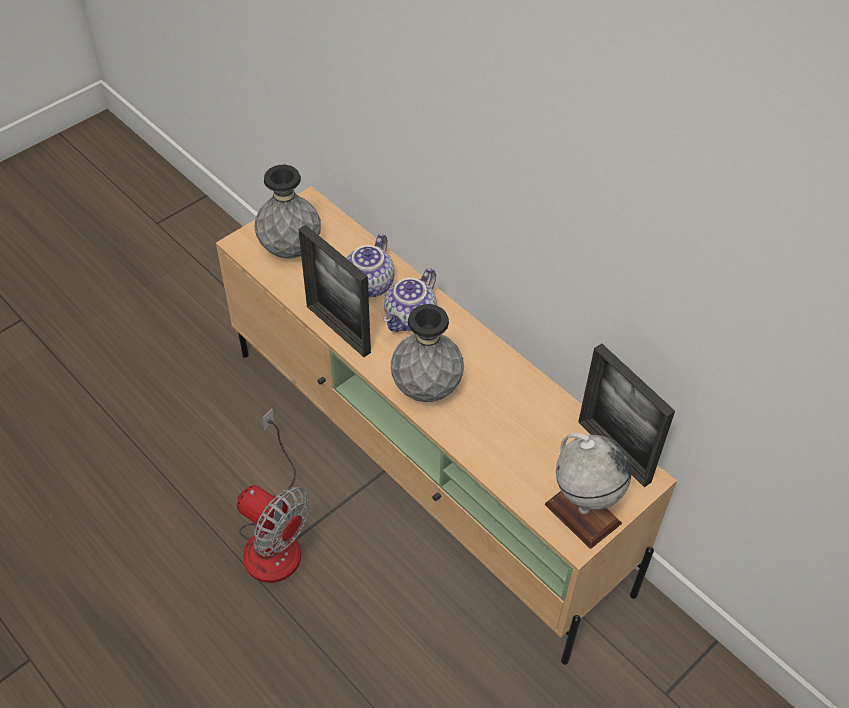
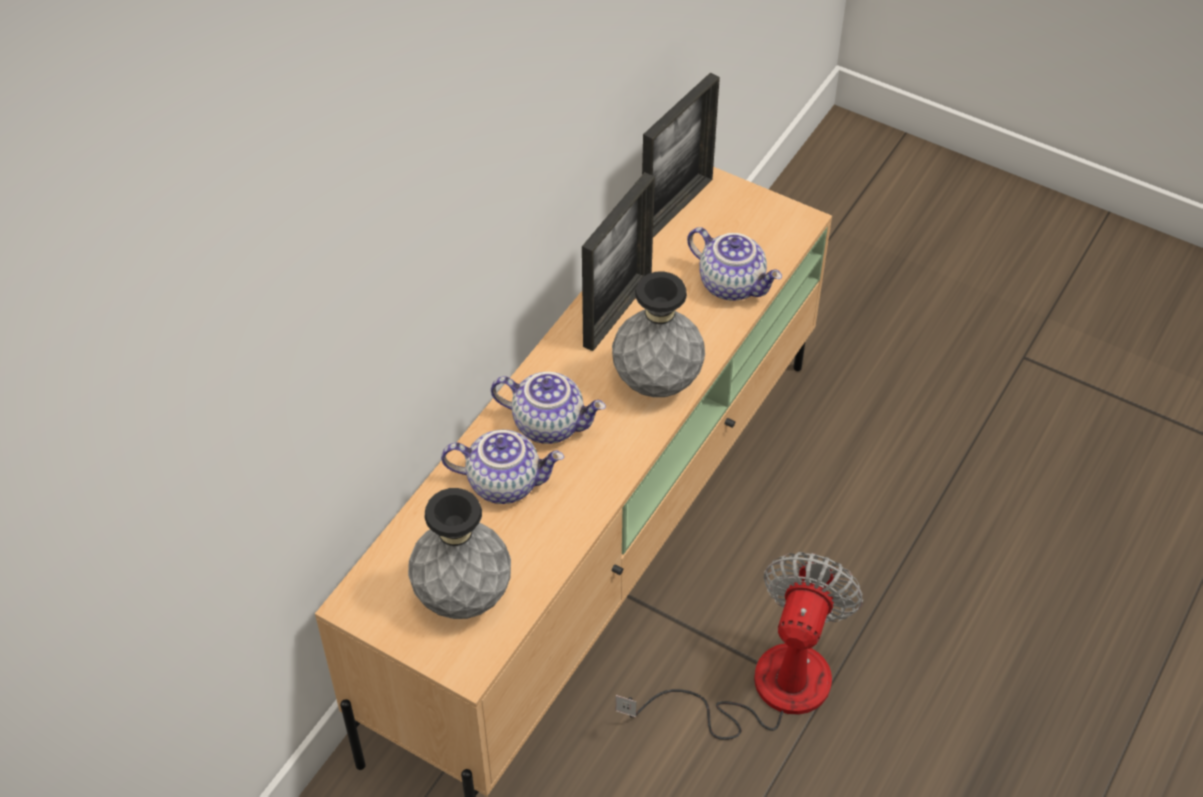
camera: 105 degrees left, 0 degrees up
picture frame [298,225,371,357] -> picture frame moved to [582,172,655,351]
globe [545,433,631,549] -> none
none -> teapot [687,227,782,301]

